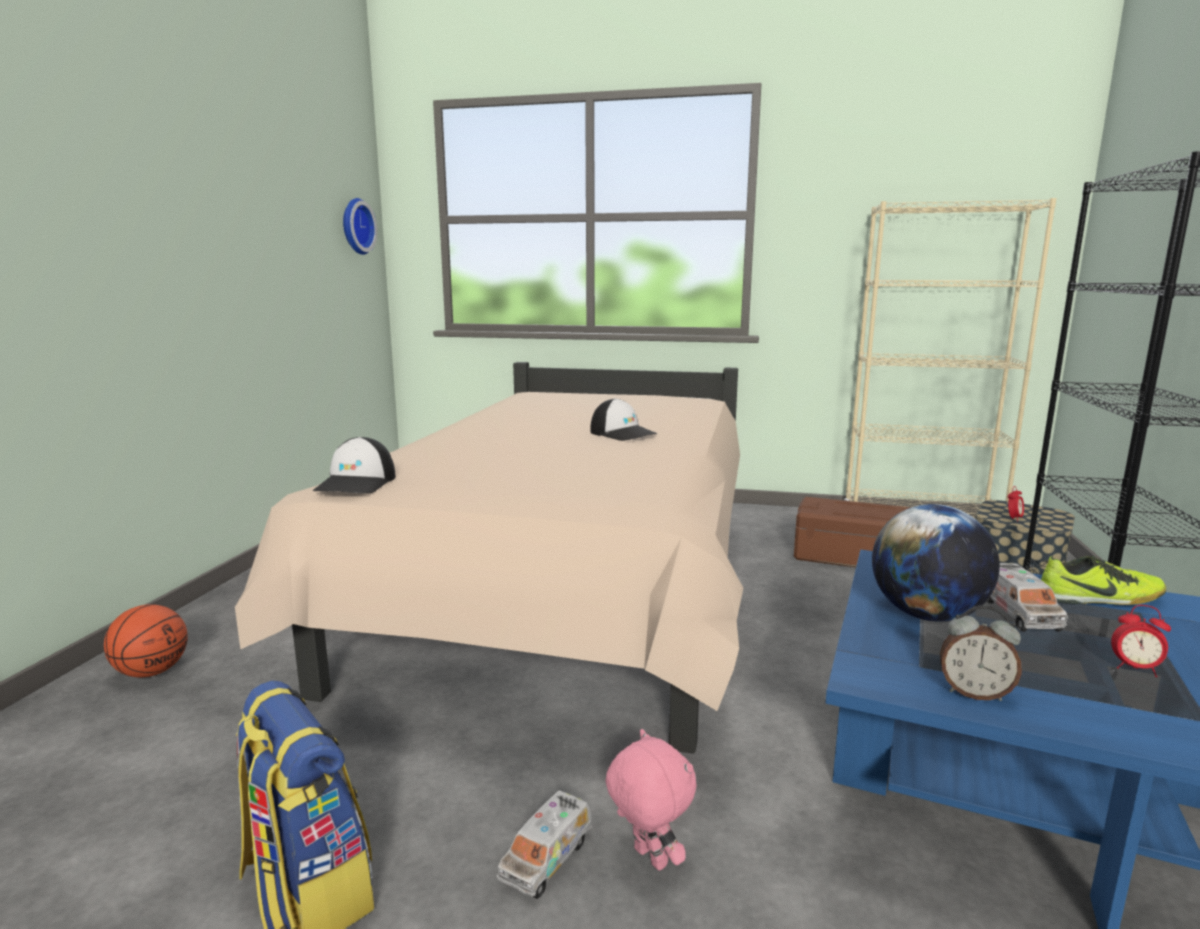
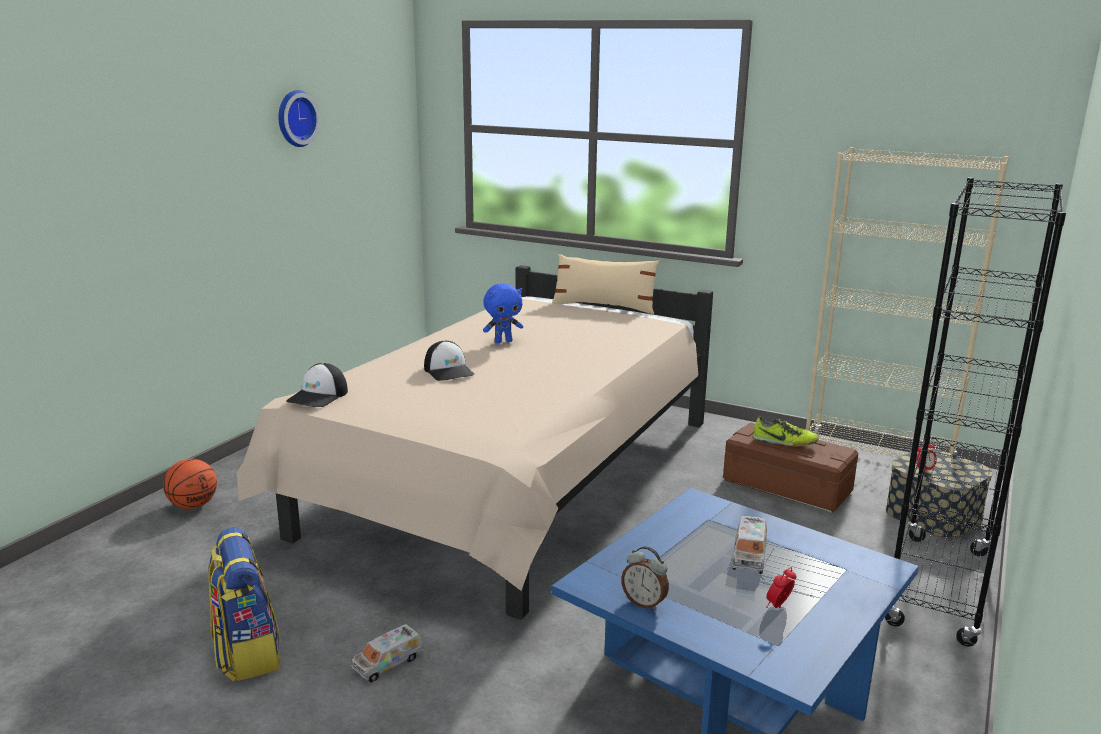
camera: 15 degrees right, 5 degrees up
wall clock [343,198,377,255] -> wall clock moved to [278,90,320,147]
cap [590,398,657,441] -> cap moved to [424,341,475,381]
pink plush toy [606,729,697,871] -> none
globe [872,504,1000,622] -> none
shoe [1041,556,1166,605] -> shoe moved to [753,417,819,446]
alarm clock [1111,605,1171,677] -> alarm clock turned 90 degrees clockwise [766,567,797,608]
none -> blue plush toy [483,283,523,343]
none -> beige pillow [552,254,659,314]

